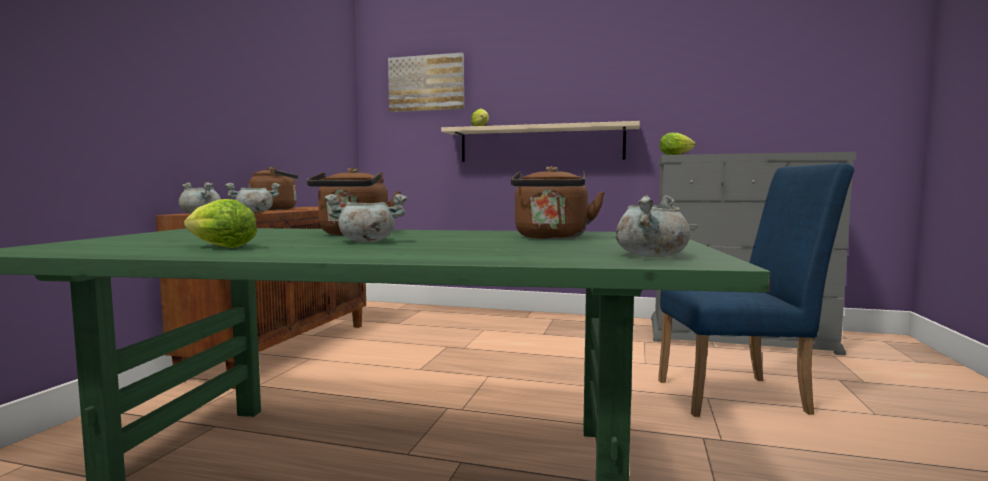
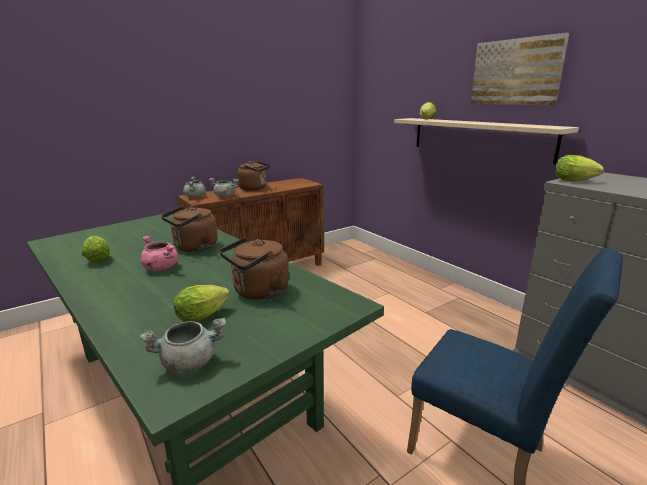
camera: 40 degrees right, 15 degrees up
grey cooking pot [324,194,408,242] -> pink cooking pot [140,236,178,271]
picture [388,53,464,112] -> picture moved to [471,33,569,105]
none -> lettuce [174,285,230,322]

